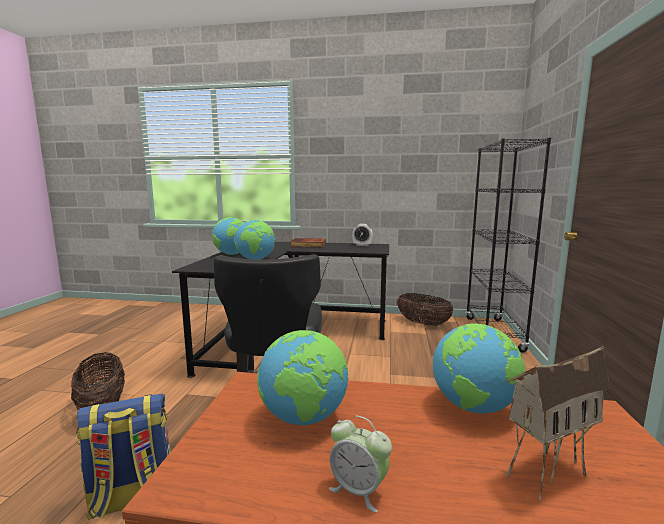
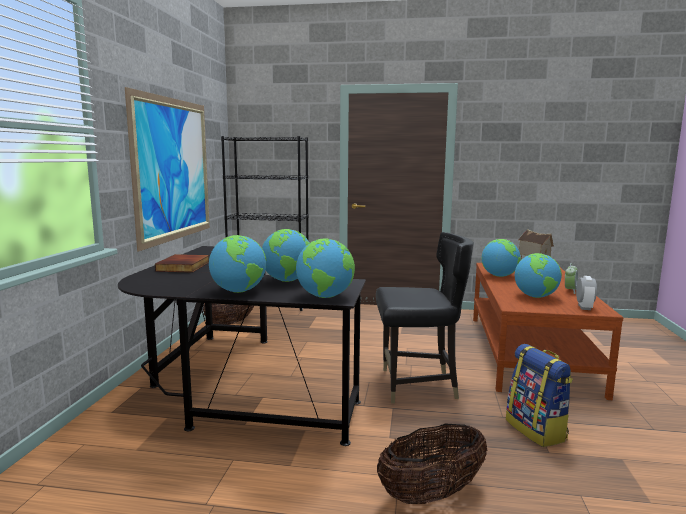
camera: 90 degrees left, 0 degrees up
alarm clock [352,224,373,246] -> alarm clock moved to [576,276,597,310]
none -> picture [125,87,210,252]
none -> globe [296,239,355,298]

